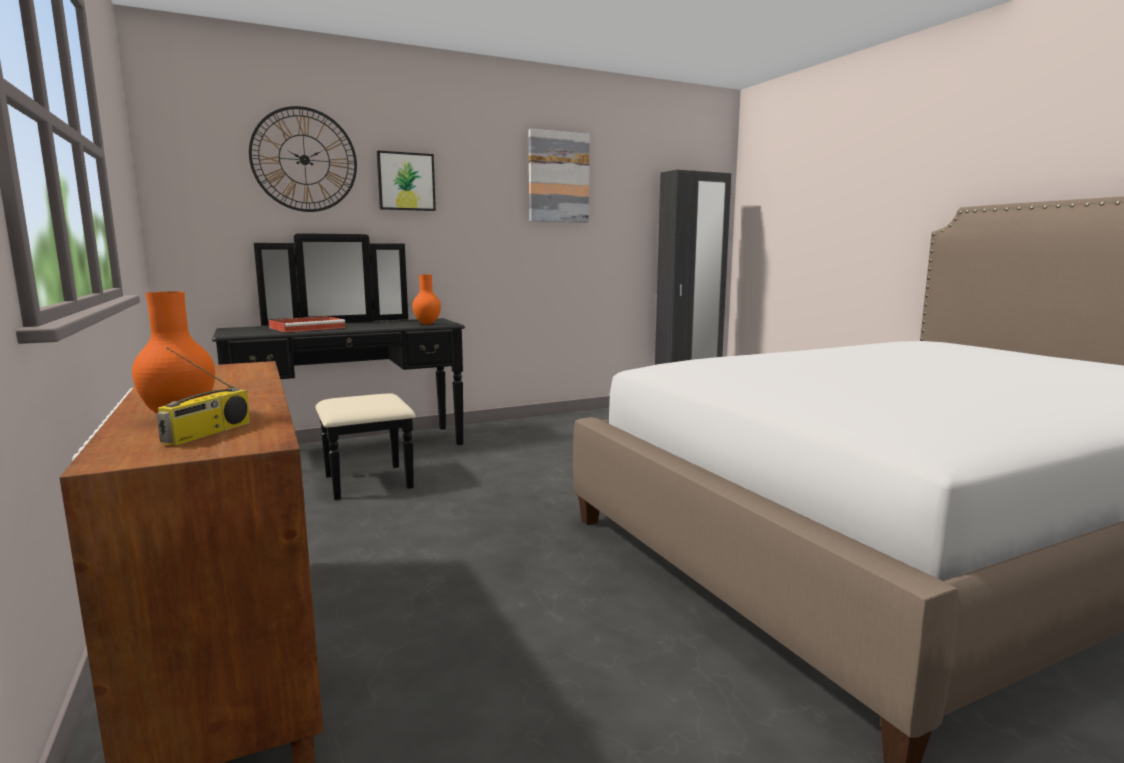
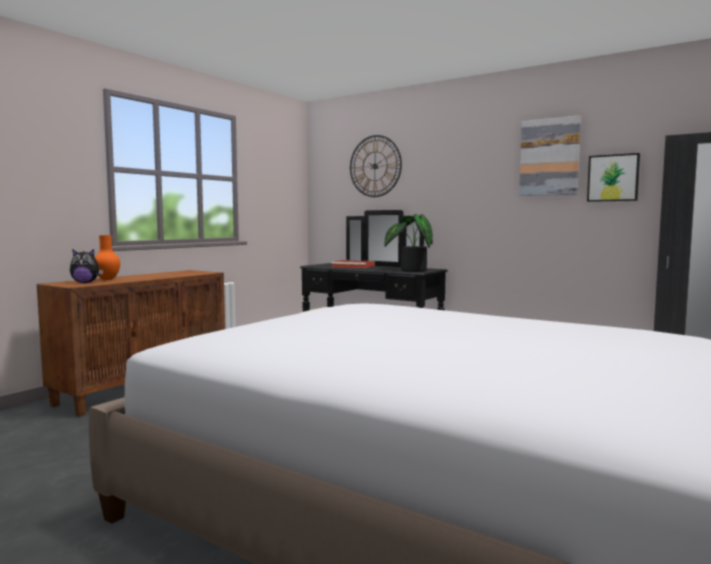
camera: 60 degrees right, 5 degrees down
radio [156,347,250,446] -> plush toy [70,249,103,283]
picture [377,151,436,211] -> picture moved to [587,153,640,202]
orange vase [413,275,441,325] -> potted plant [384,214,433,272]

